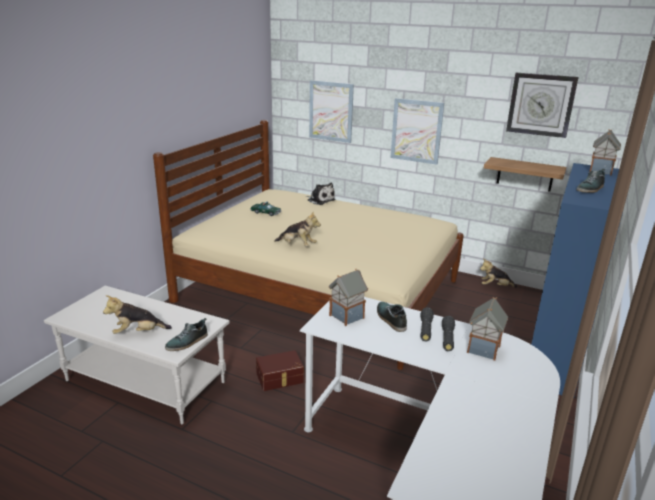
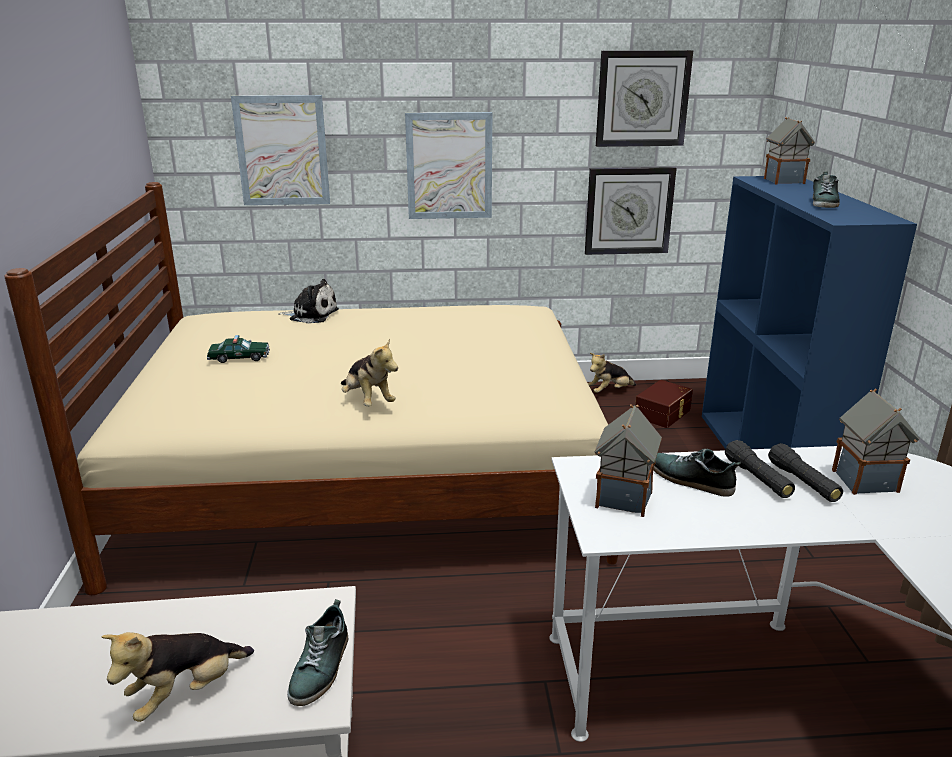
camera: 30 degrees left, 0 degrees up
brown storage box [256,350,304,391] -> brown storage box moved to [635,380,693,428]
plush toy [274,212,321,247] -> plush toy turned 60 degrees clockwise [341,339,398,406]
shelf [484,157,566,192] -> wall clock [585,167,677,255]

